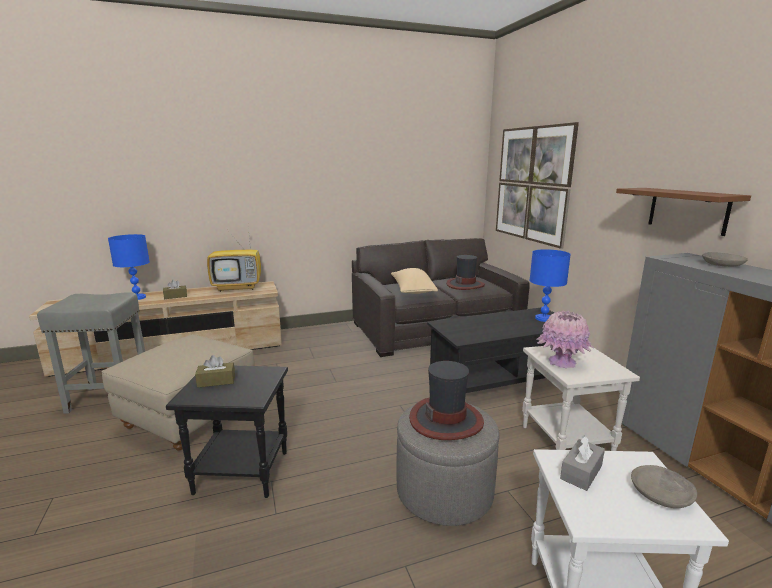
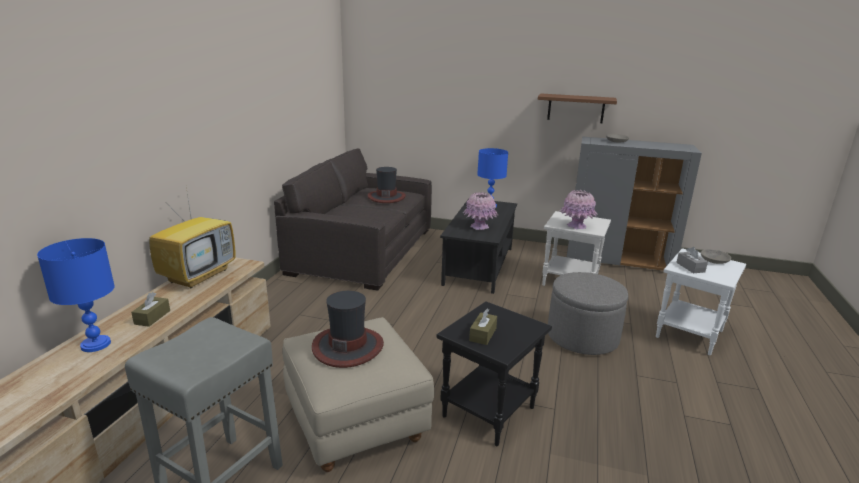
camera: 55 degrees left, 5 degrees up
beige pillow [391,268,438,294] -> none
hat [409,361,484,440] -> hat moved to [312,291,384,368]
picture [496,122,579,249] -> none
none -> pink vase [463,192,498,230]

